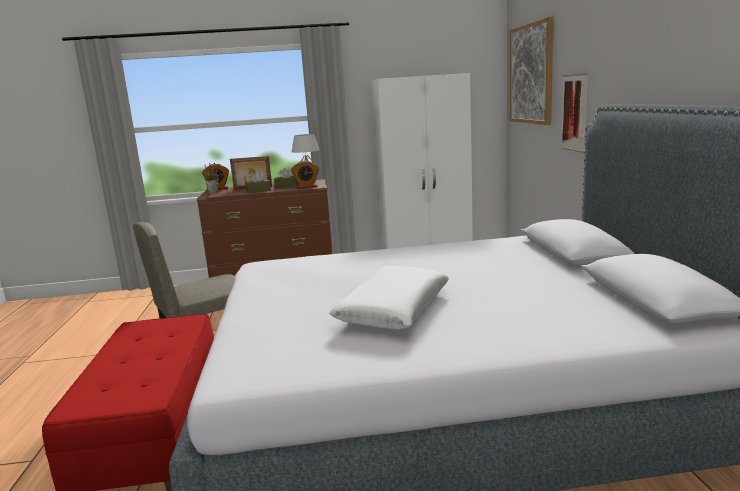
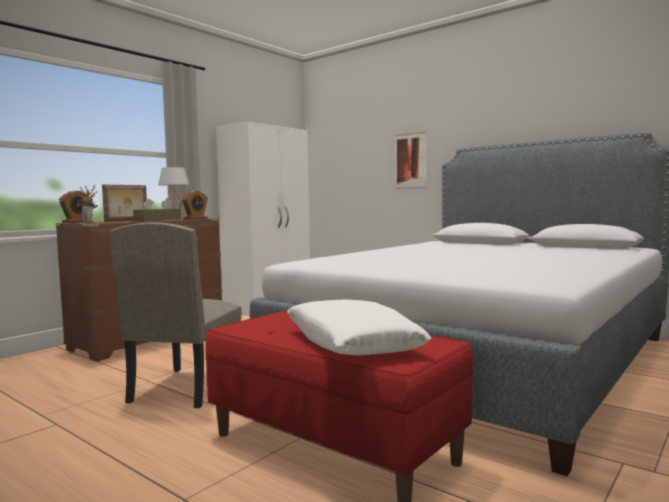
camera: 45 degrees left, 10 degrees down
white pillow [329,266,449,330] -> white pillow moved to [287,300,431,355]
picture [510,16,554,125] -> none

